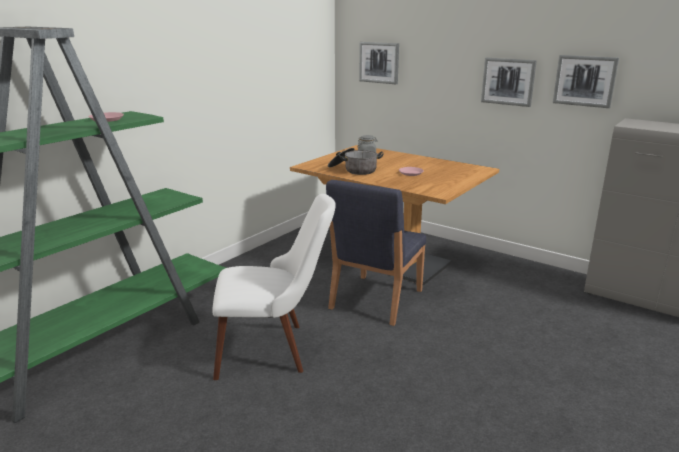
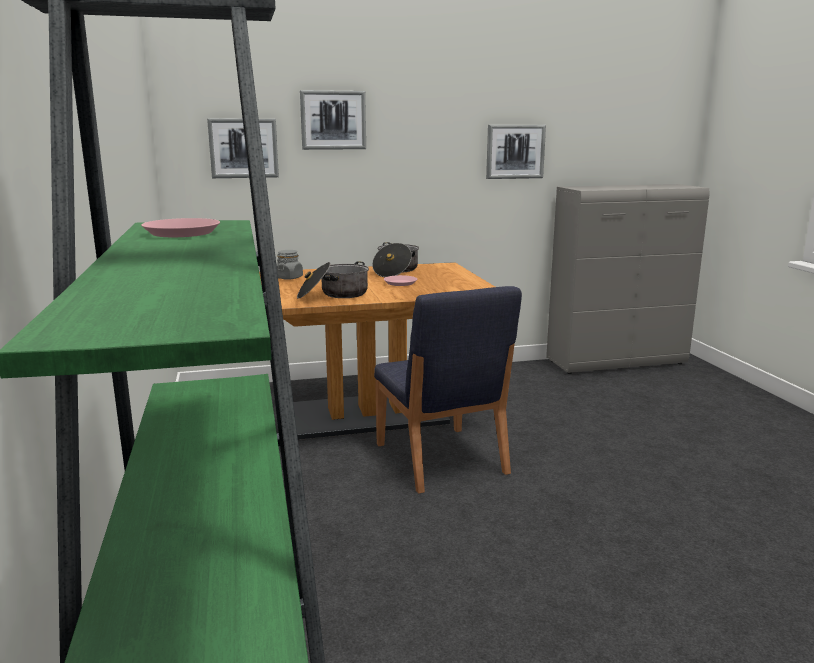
camera: 50 degrees left, 5 degrees down
white chair [212,194,336,380] -> none
picture [481,58,537,107] -> picture moved to [300,90,366,150]
none -> cooking pot [372,242,419,277]

